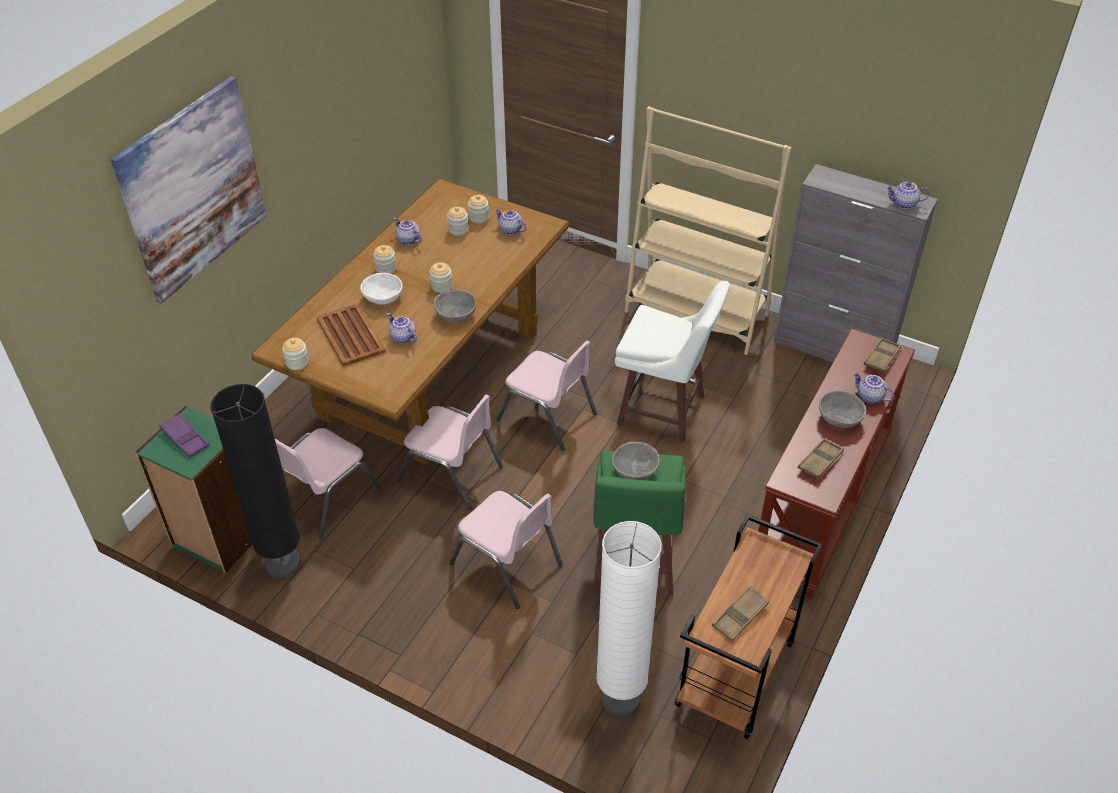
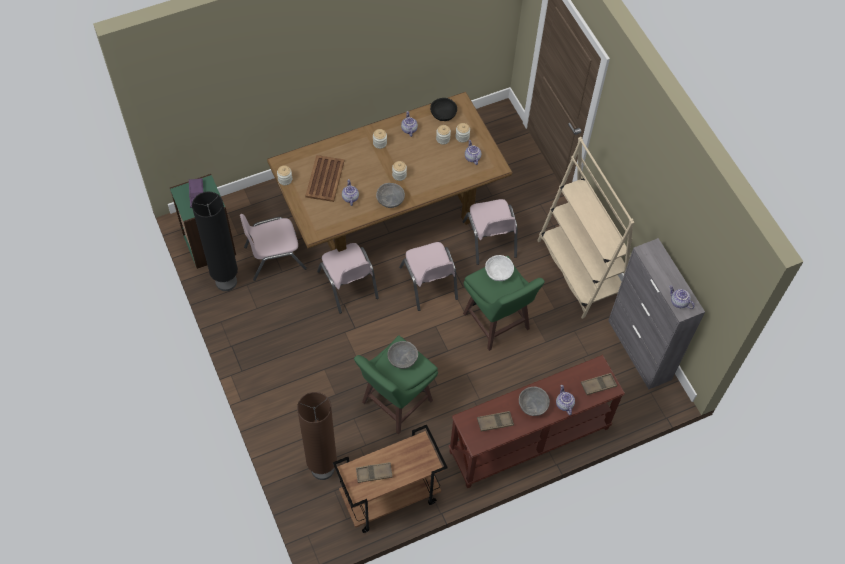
camera: 35 degrees right, 15 degrees up
picture [111,76,267,304] -> none
white bowl [360,273,403,305] -> white bowl moved to [485,255,514,281]
pink chair [449,491,563,609] -> pink chair moved to [462,199,517,265]
white floor lamp [596,521,662,717] -> brown floor lamp [297,392,337,480]
white stool [615,281,730,443] -> green stool [463,256,545,351]
none -> black bowl [430,98,457,121]

